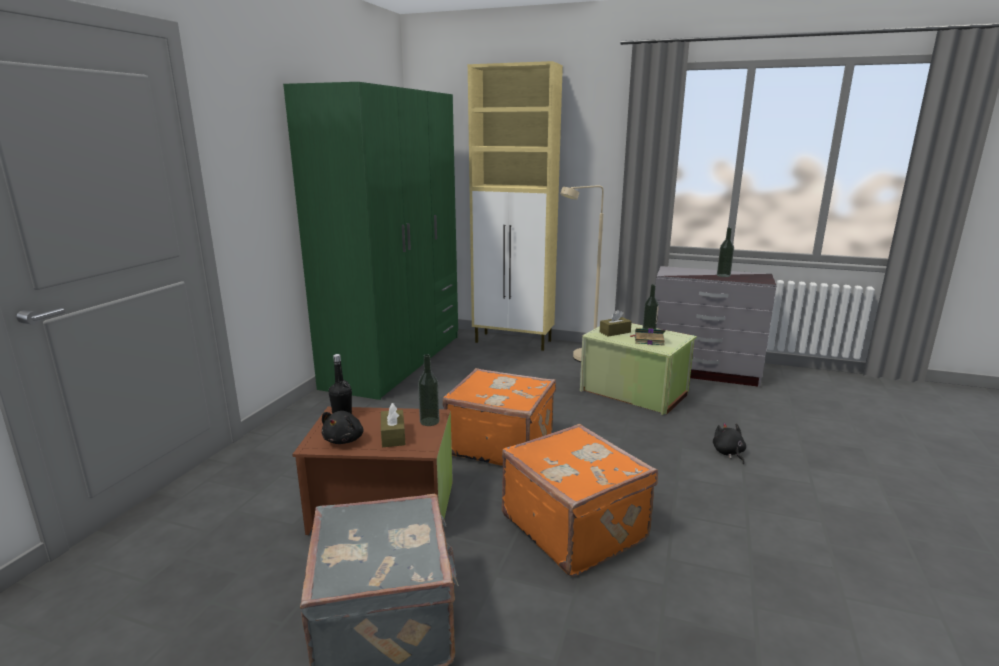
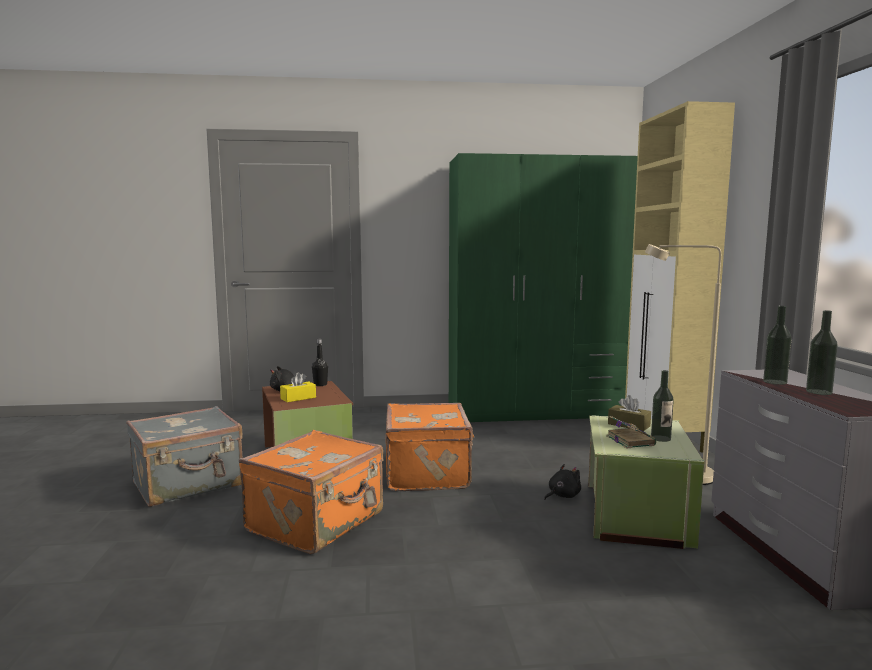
camera: 65 degrees right, 10 degrees down
brown tissue box [381,403,406,447] -> yellow tissue box [280,372,316,402]
bottle [418,354,439,426] -> bottle moved to [763,306,792,385]
black plush toy [713,423,746,464] -> black plush toy moved to [544,464,581,500]

